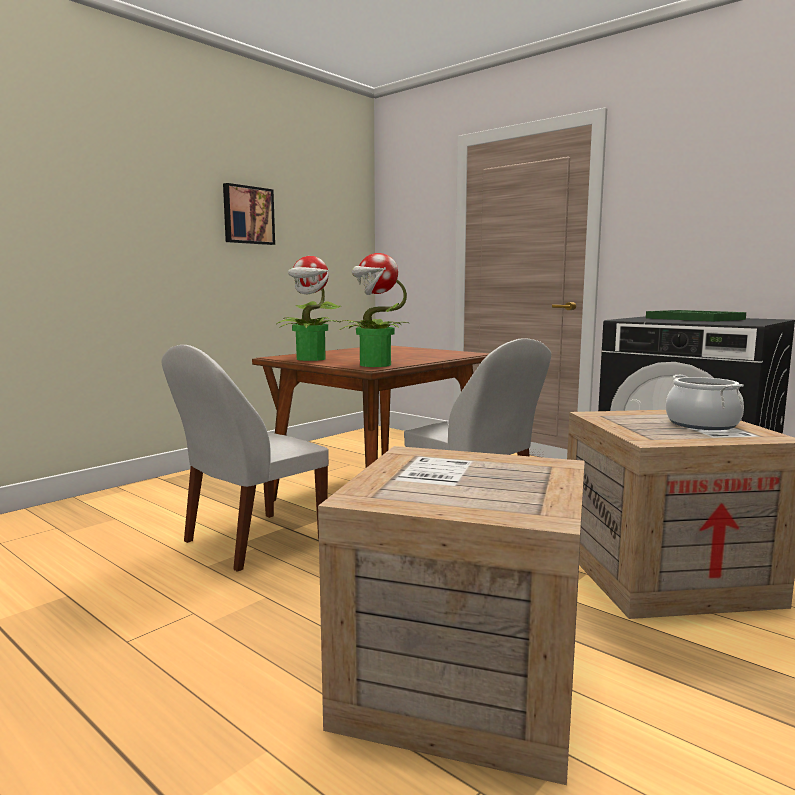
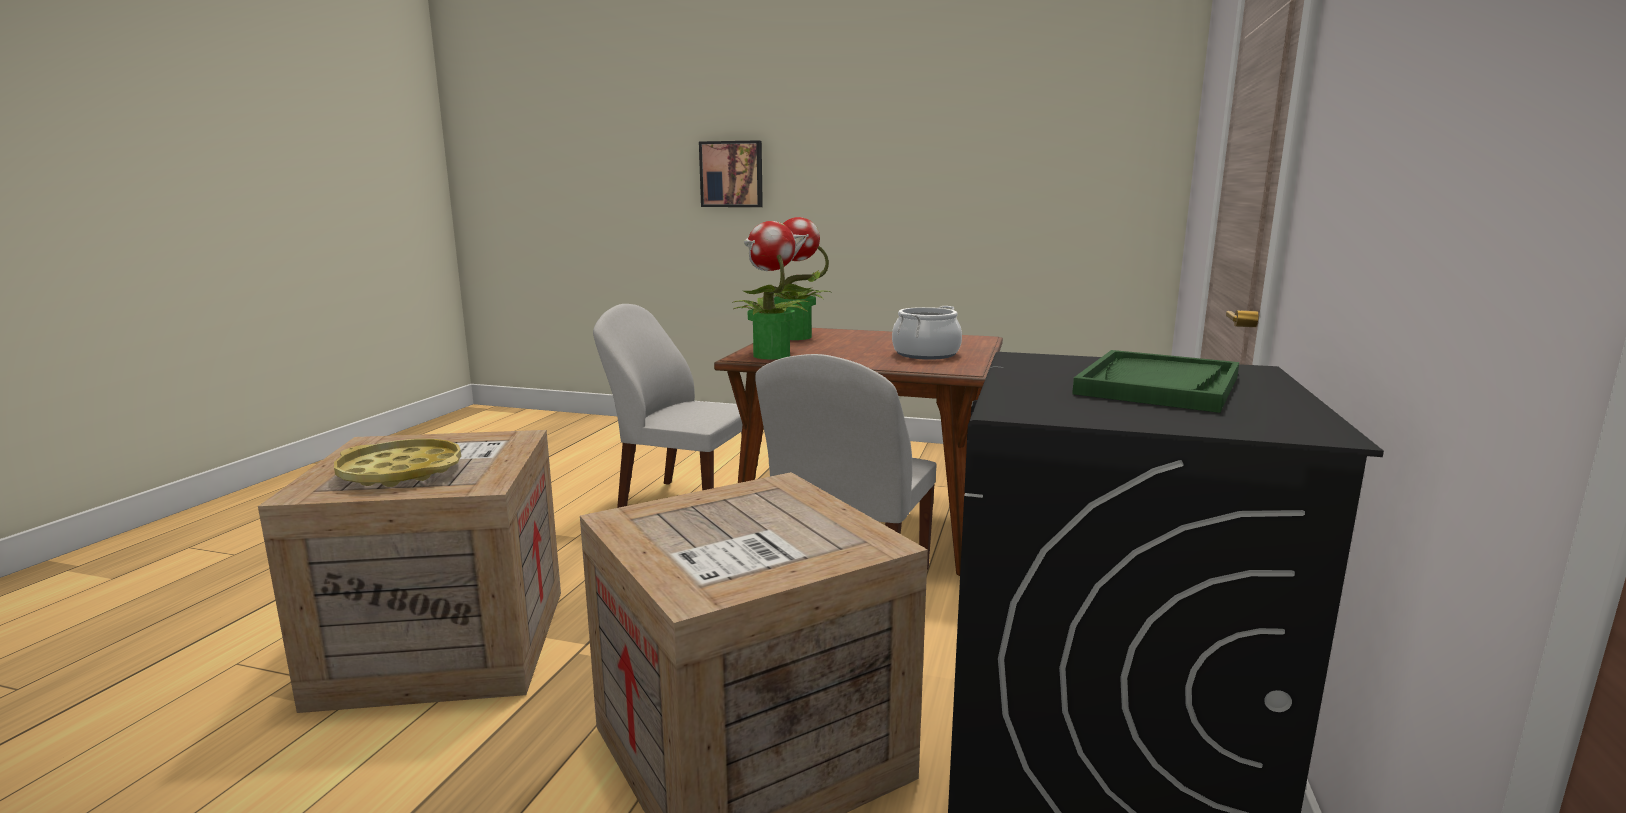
camera: 65 degrees right, 5 degrees up
picture [223,183,275,245] -> picture moved to [699,140,763,207]
cooking pot [666,375,744,430] -> cooking pot moved to [892,306,962,360]
none -> yellow tray [334,439,461,487]

